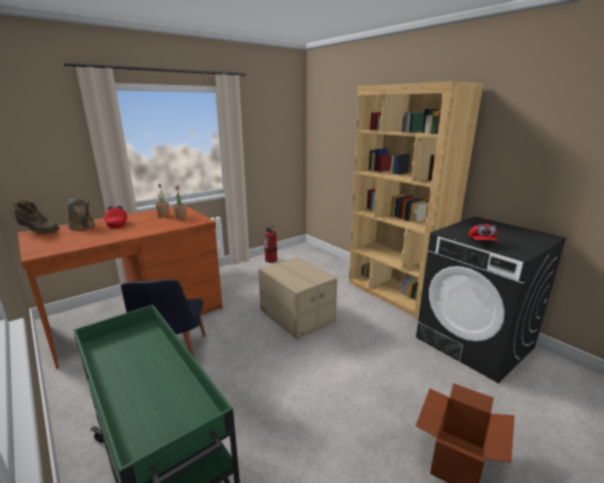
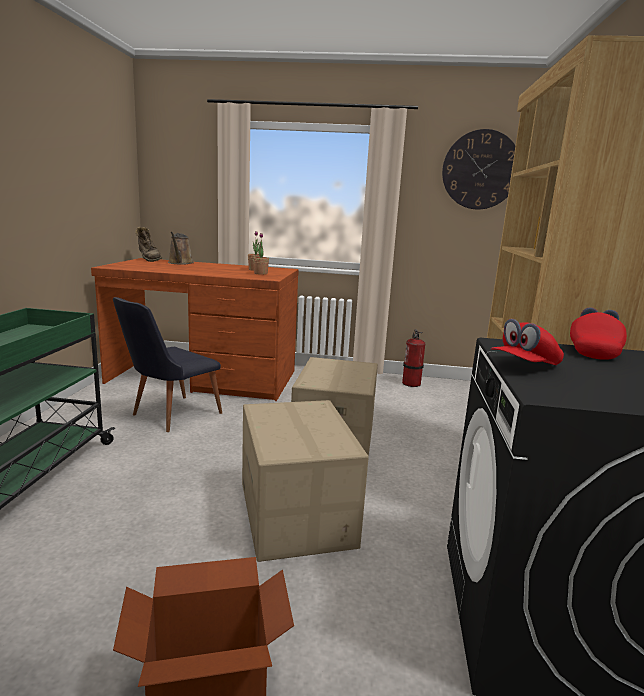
camera: 45 degrees right, 5 degrees down
red cap [104,205,127,228] -> red cap moved to [570,307,627,360]
none -> cardboard box [242,400,369,562]
none -> wall clock [442,129,516,209]

